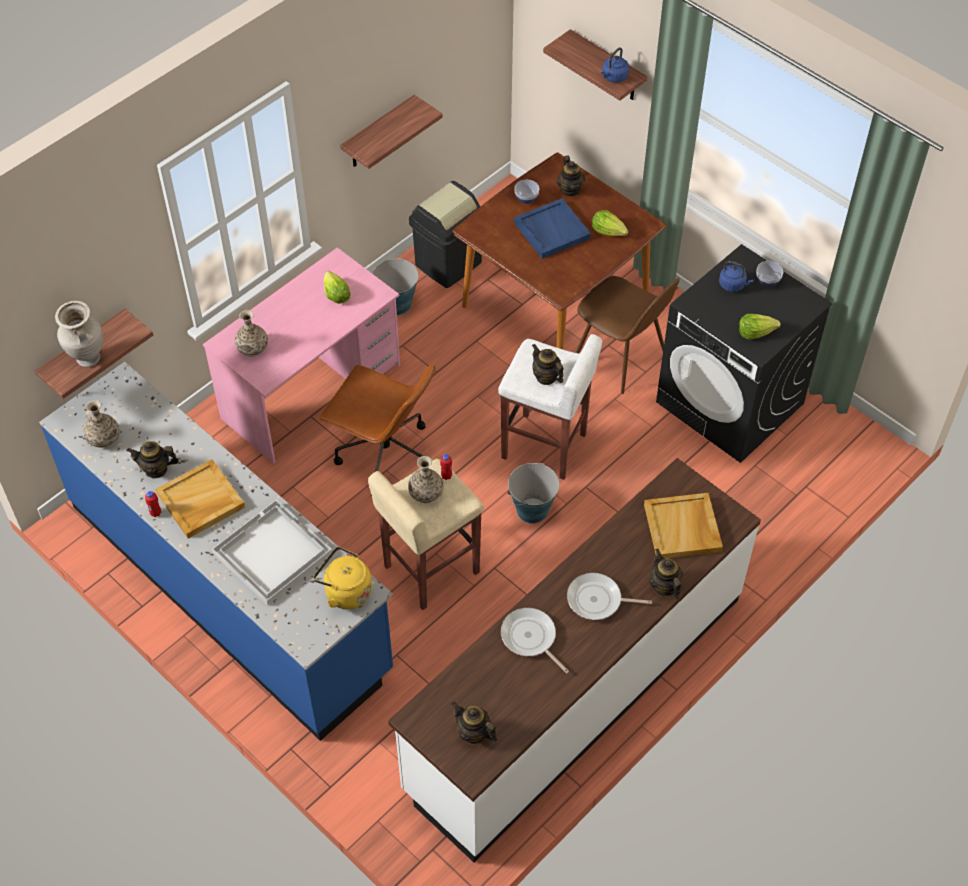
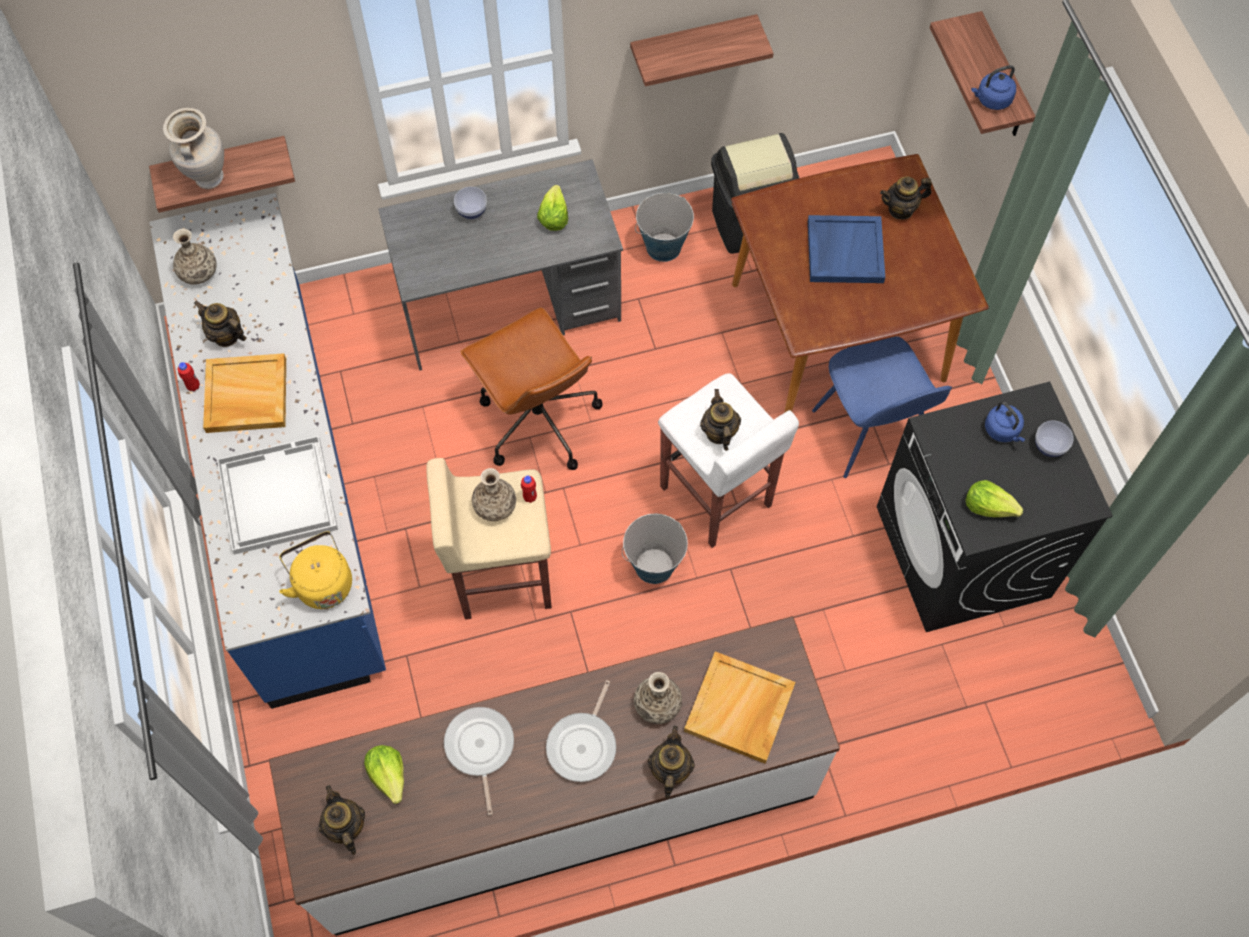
camera: 30 degrees right, 10 degrees up
pink desk [203,247,400,464] -> grey desk [378,159,623,371]
vase [235,310,268,357] -> vase moved to [634,672,682,724]
bowl [514,180,539,204] -> bowl moved to [454,187,487,219]
teapot [557,156,585,197] -> teapot turned 60 degrees clockwise [880,176,932,220]
frying pan [567,573,652,620] -> frying pan turned 105 degrees counterclockwise [546,680,616,782]
brown chair [576,276,680,394] -> blue chair [812,336,952,478]
lettuce [592,210,628,236] -> lettuce moved to [364,745,404,804]

